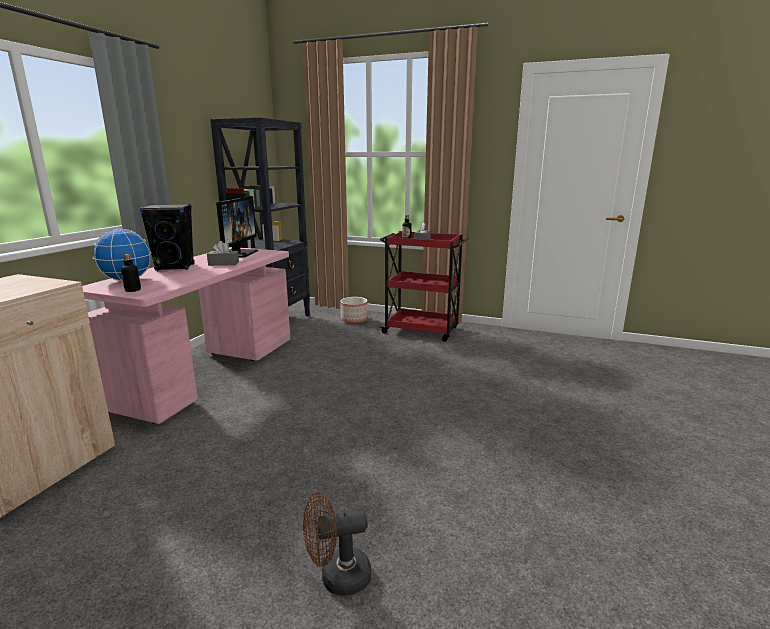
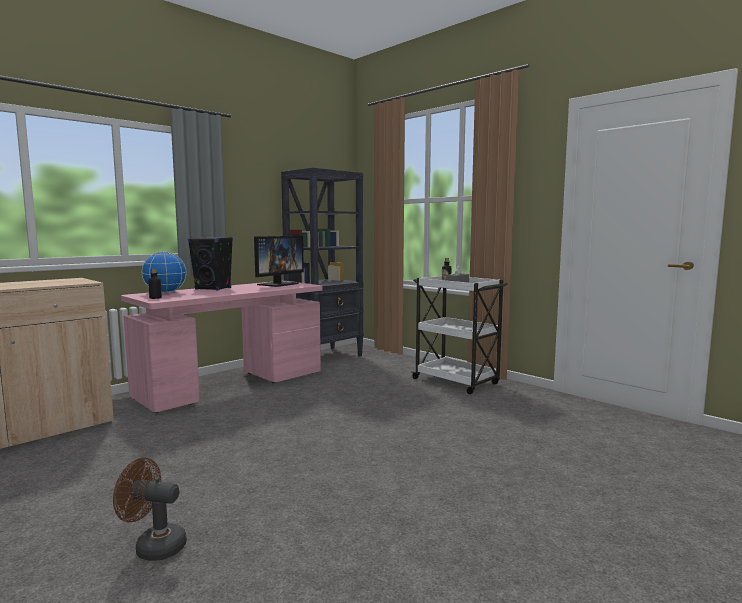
camera: 25 degrees right, 10 degrees down
grey tissue box [207,241,239,266] -> none
planter [340,297,368,324] -> none
red cart [380,231,469,342] -> white cart [411,276,508,394]

